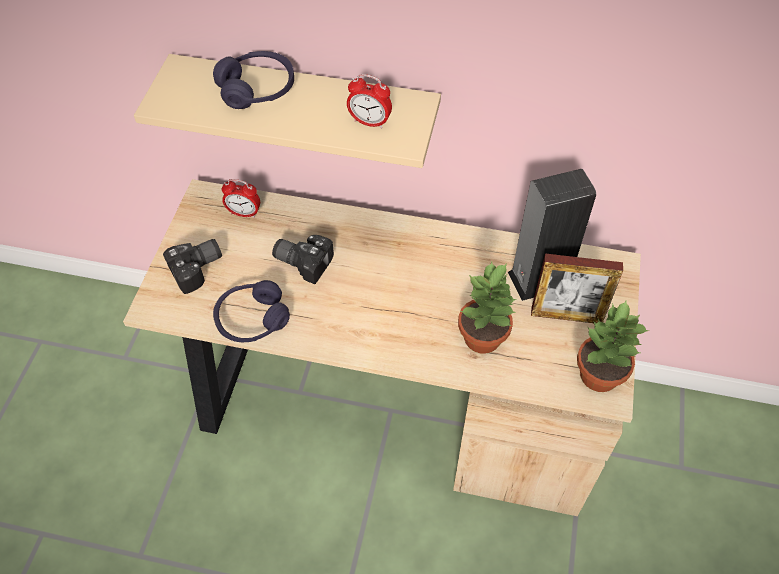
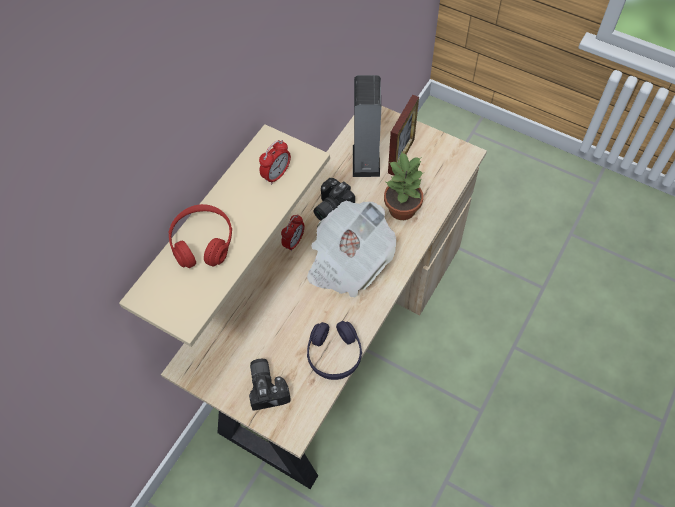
camera: 70 degrees left, 5 degrees up
purple headphones [213,51,294,109] -> red headphones [169,204,232,268]
alarm clock [222,179,260,218] -> alarm clock moved to [281,214,305,251]
camera [272,235,334,284] -> camera moved to [313,178,355,221]
potted plant [577,299,649,392] -> none
none -> newspaper [307,201,396,297]

